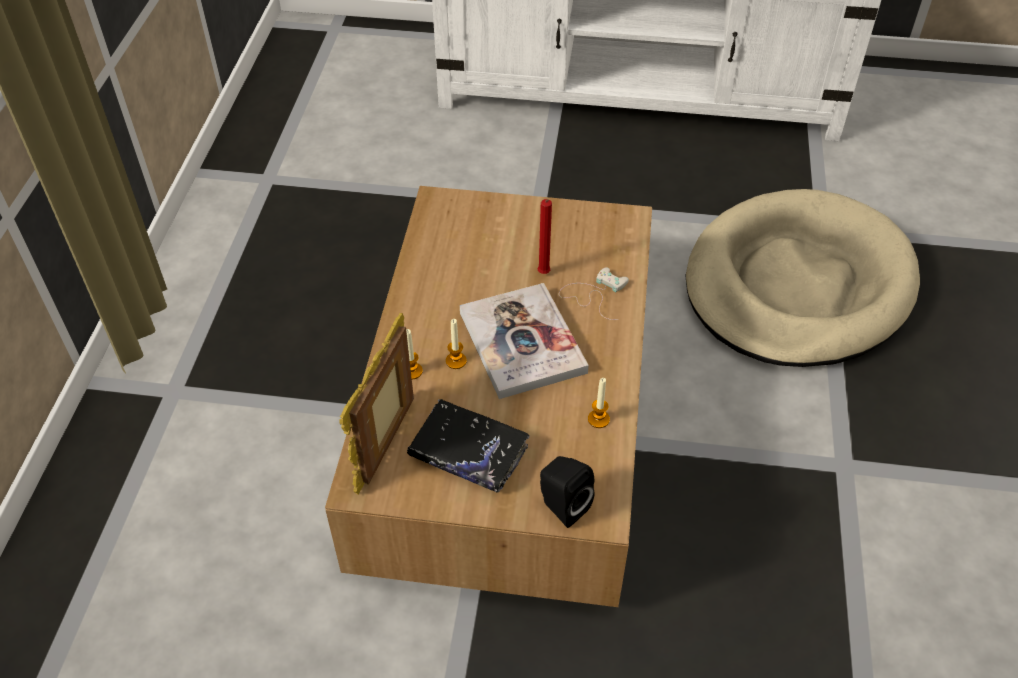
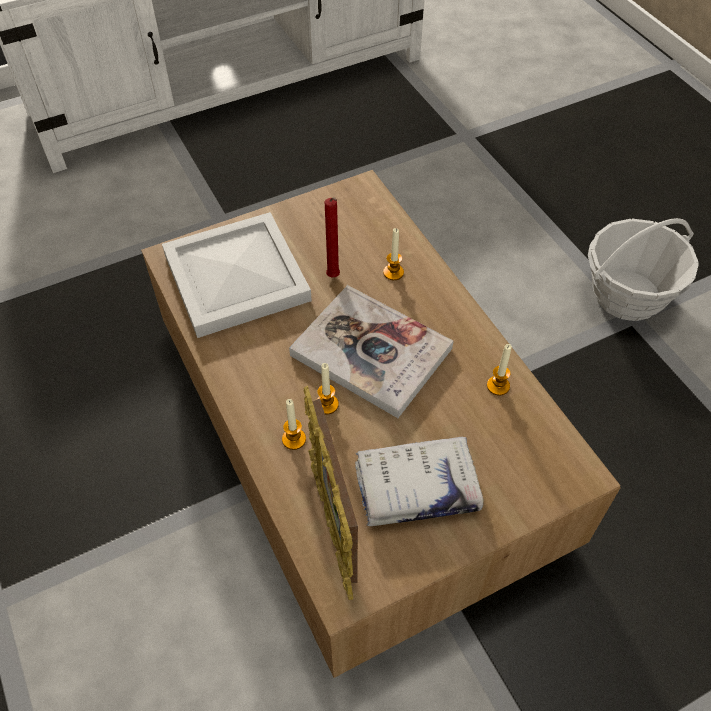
camera: 35 degrees left, 5 degrees up
black book [407,399,530,493] -> white book [355,437,484,526]
black speaker [540,456,594,528] -> none
white game controller [559,267,629,320] -> candle [383,228,404,280]
beige dog bed [685,189,920,367] -> none
none -> white tray [162,212,312,338]
none -> basket [588,218,699,321]

